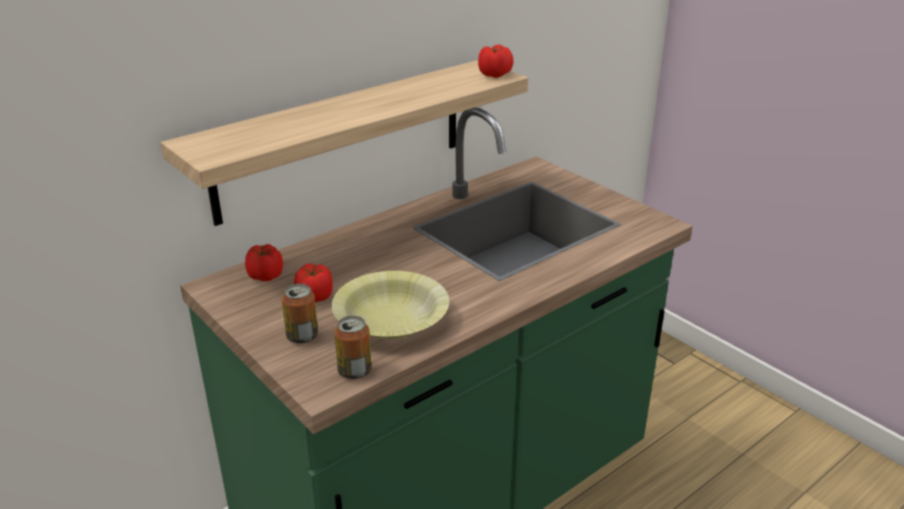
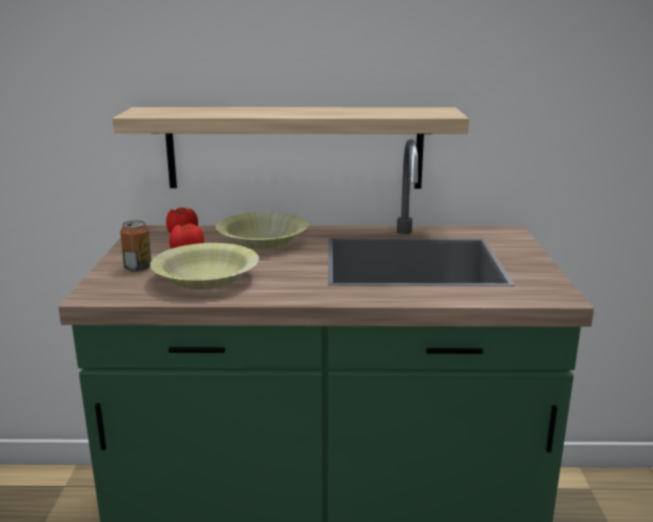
camera: 40 degrees right, 10 degrees down
can [334,316,371,379] -> none
tomato [478,44,514,78] -> none
none -> yellow bowl [216,212,309,249]

